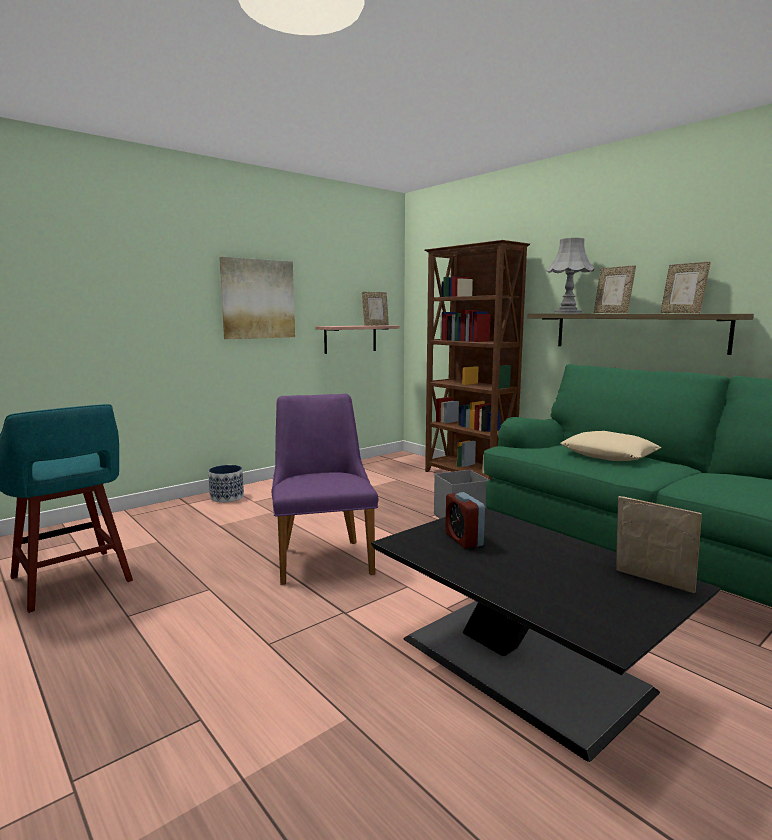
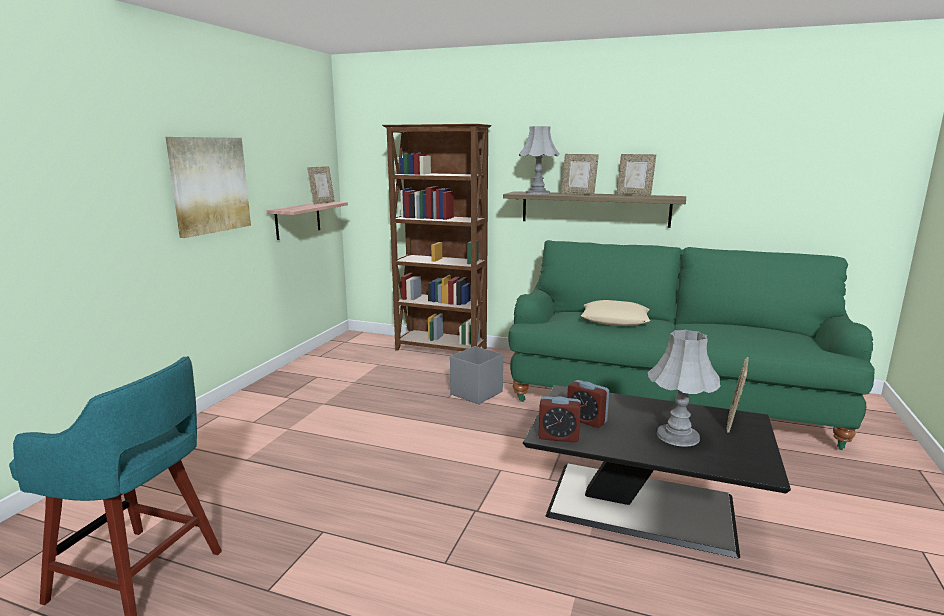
camera: 30 degrees left, 5 degrees up
planter [208,465,244,503] -> none
purple chair [272,394,378,585] -> none
picture frame [616,496,702,593] -> picture frame turned 75 degrees counterclockwise [726,357,749,433]
none -> alarm clock [538,396,581,443]
none -> grey table lamp [648,330,720,447]

